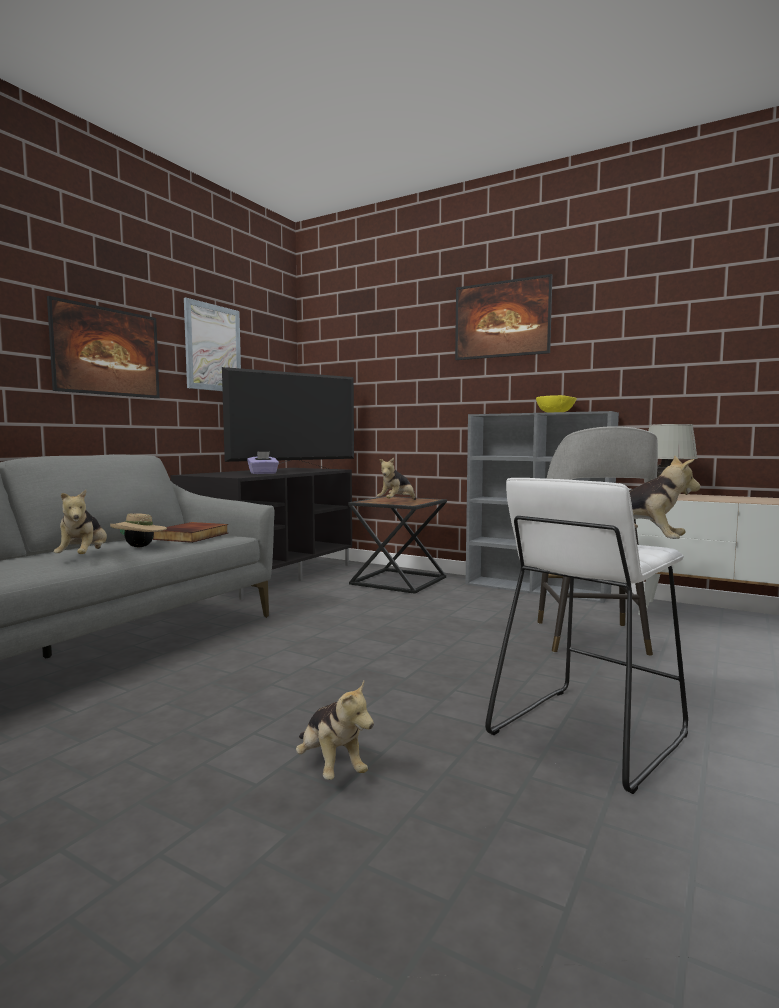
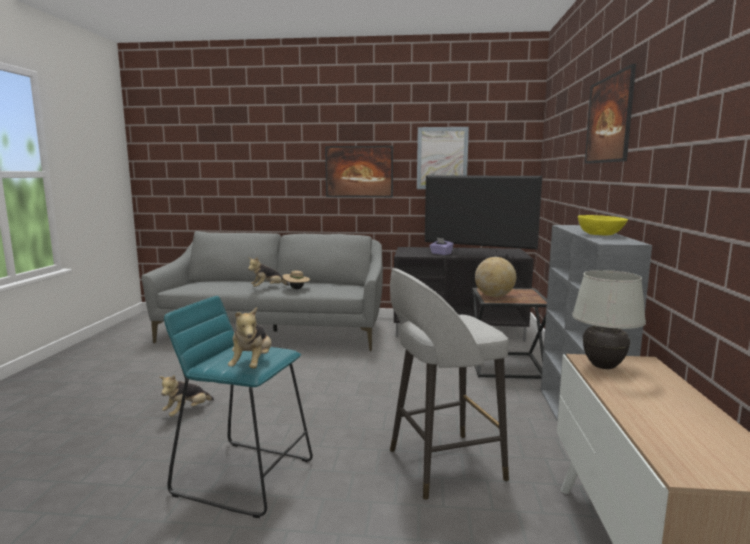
camera: 65 degrees right, 5 degrees up
book [153,522,228,543] -> none
plush toy [377,458,416,500] -> globe [475,257,516,297]
white stool [485,478,688,794] -> turquoise stool [164,296,313,518]

